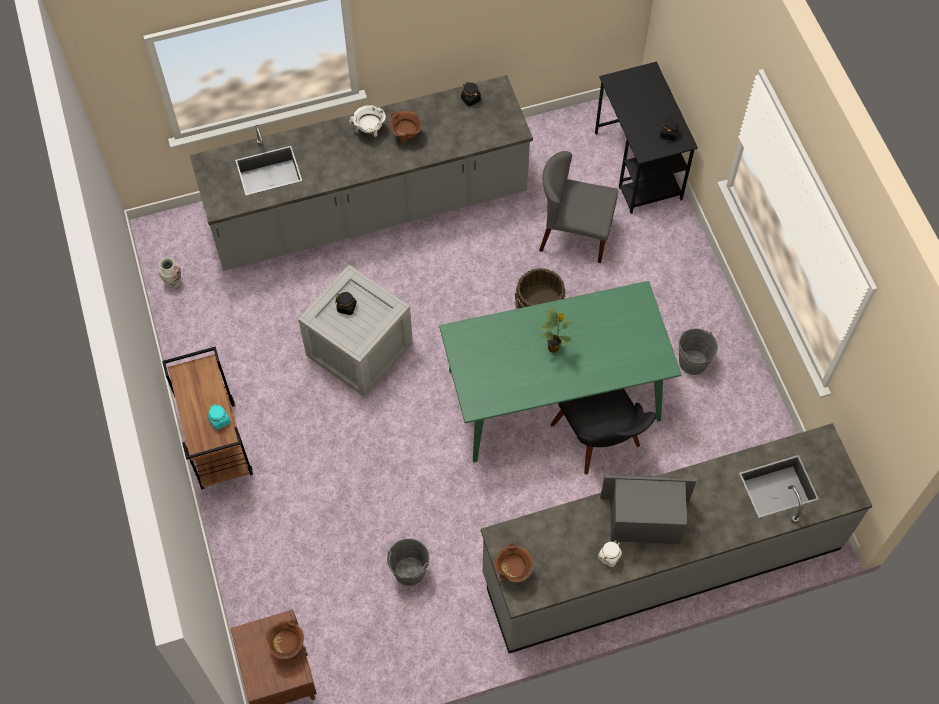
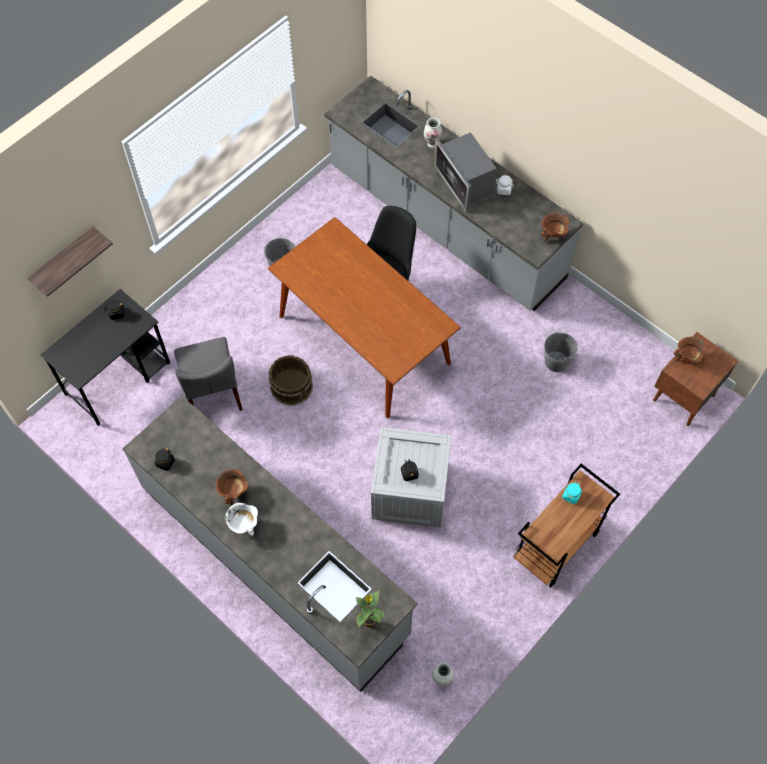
camera: 120 degrees left, 0 degrees up
green dining table [439,281,682,463] -> brown dining table [268,217,461,419]
potted plant [540,308,574,353] -> potted plant moved to [356,591,385,628]
none -> shelf [28,226,113,297]
none -> vase [424,117,442,148]

